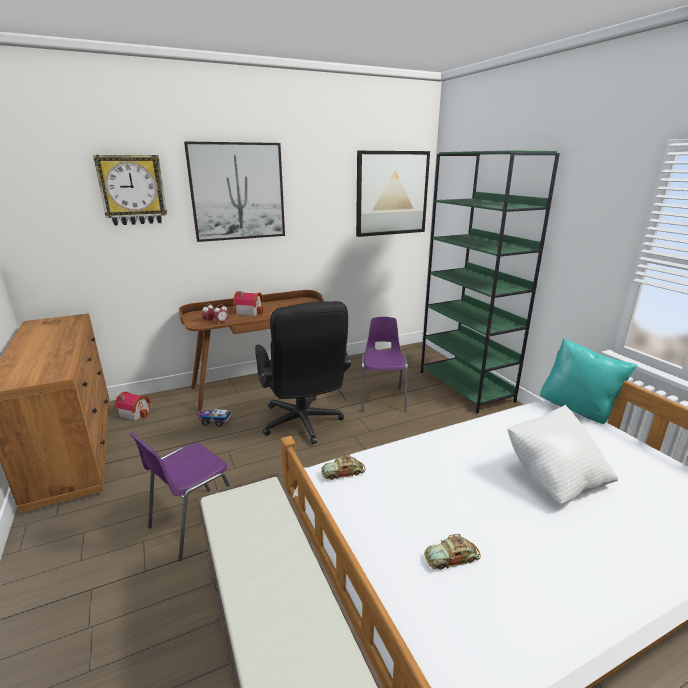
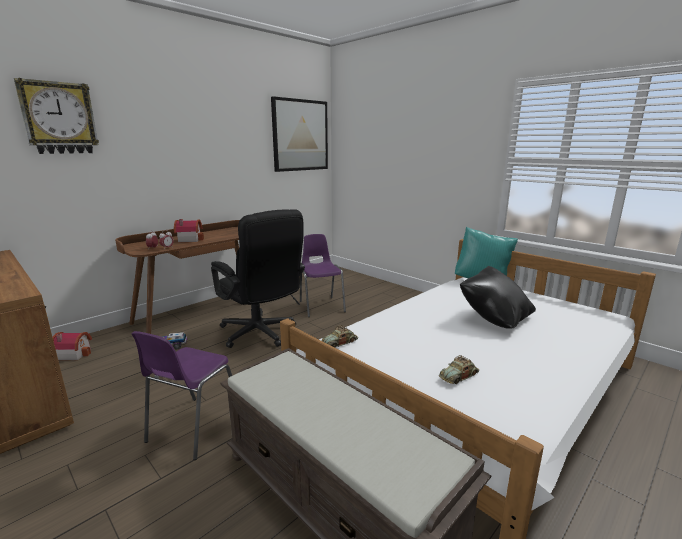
camera: 20 degrees left, 5 degrees down
picture [184,141,285,242] -> none
green bookcase [421,150,560,413] -> none
white pillow [507,405,618,504] -> black pillow [460,266,536,329]

